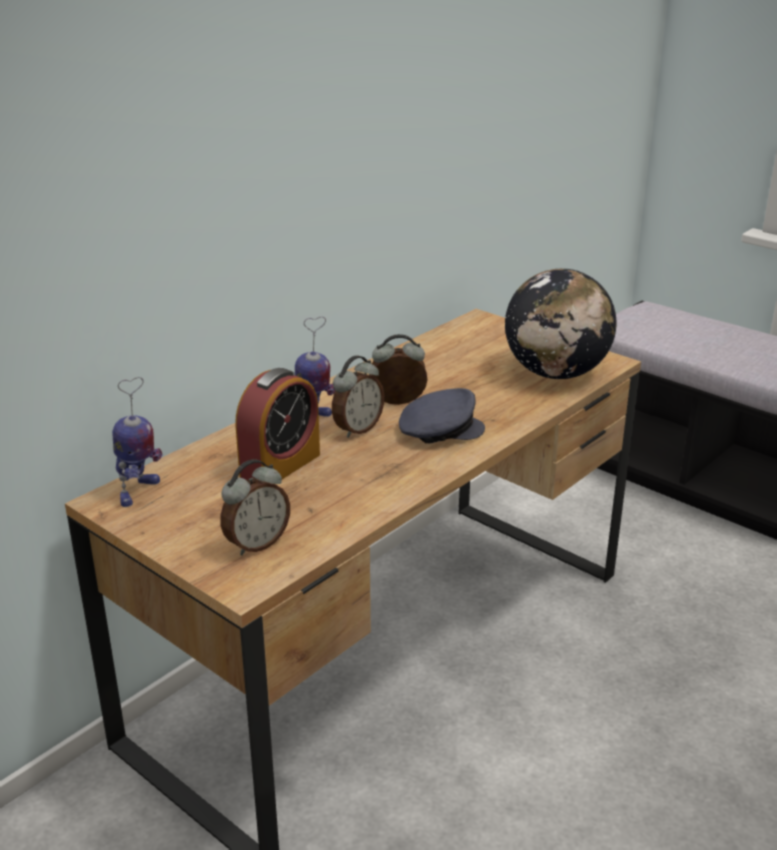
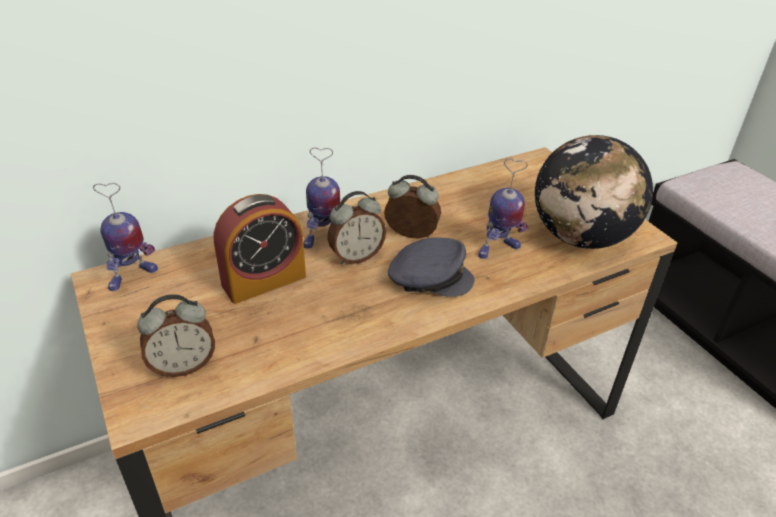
camera: 20 degrees right, 10 degrees up
none -> toy robot [478,159,528,259]

